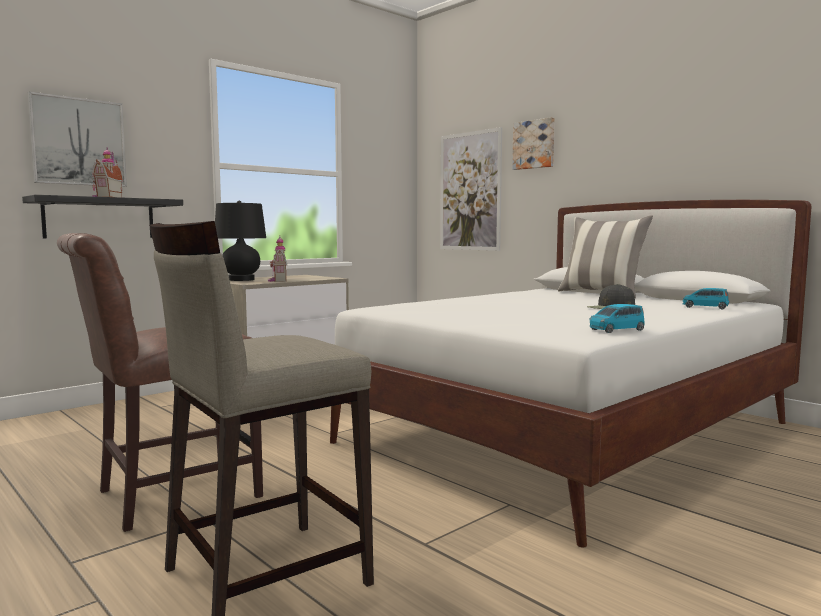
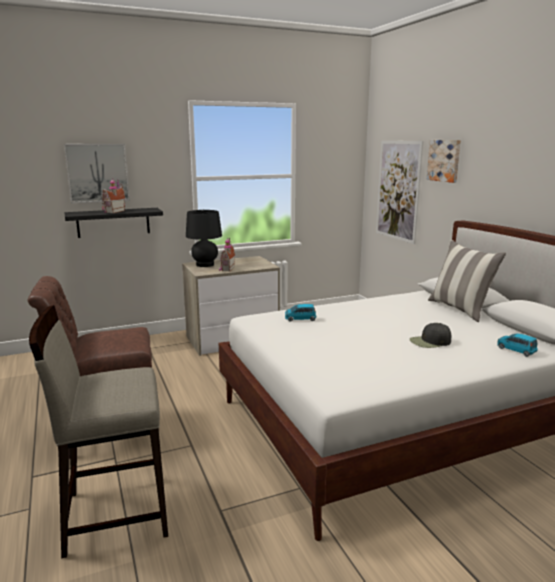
camera: 20 degrees right, 10 degrees up
blue toy car [590,304,645,333] -> blue toy car moved to [285,304,316,322]

